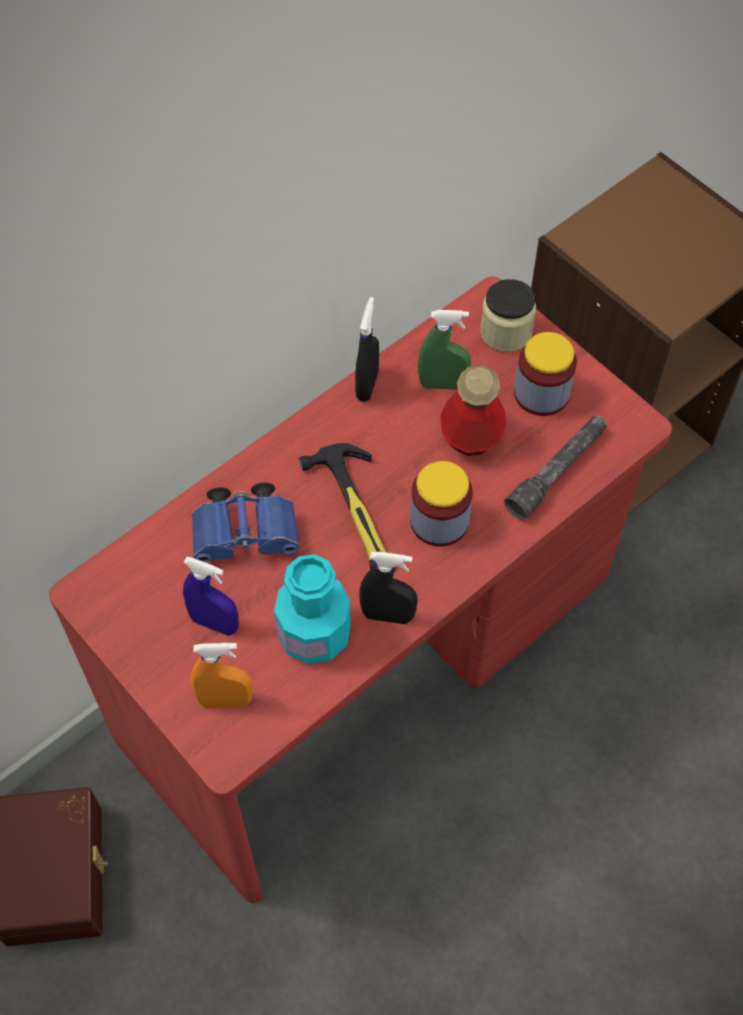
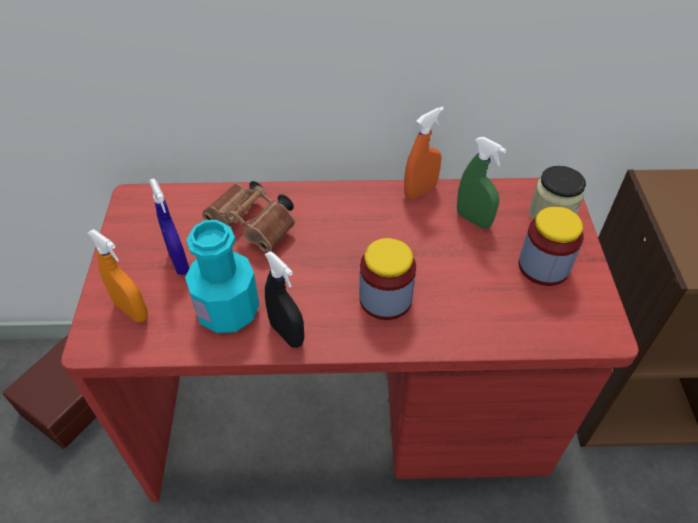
camera: 40 degrees right, 10 degrees down
blue binoculars [192,482,300,563] -> brown binoculars [202,181,295,252]
hammer [299,443,387,569] -> none
black spray bottle [355,297,379,402] -> orange spray bottle [404,107,444,199]
bottle [440,365,506,456] -> none
grey flashlight [504,415,607,520] -> none

